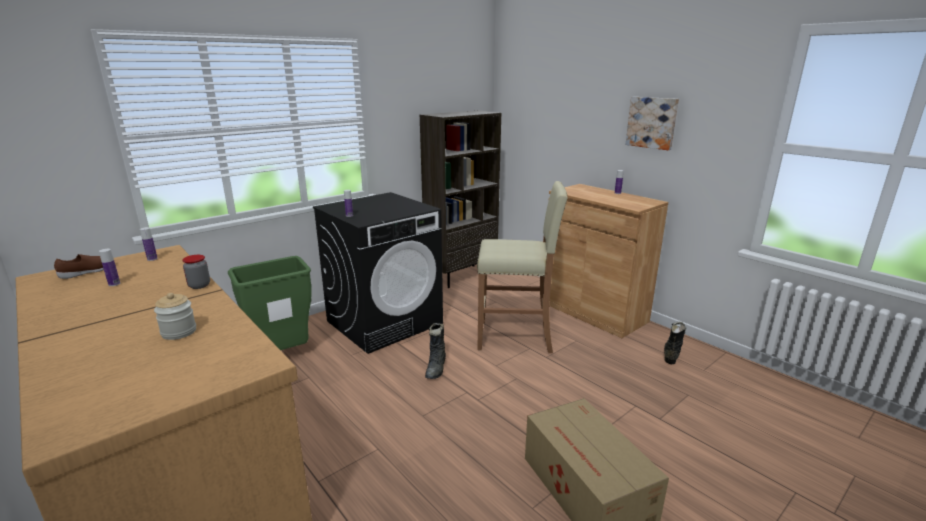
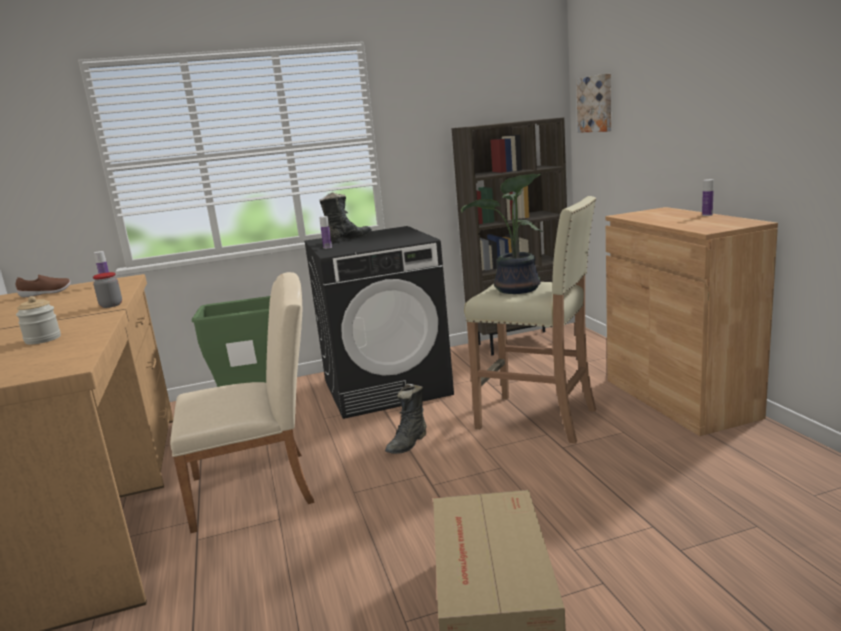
camera: 25 degrees right, 5 degrees down
bottle [99,249,120,286] -> none
picture [625,97,679,150] -> picture moved to [576,73,611,133]
black boot [664,322,686,364] -> black boot moved to [319,192,372,243]
none -> beige chair [170,272,315,533]
none -> potted plant [461,174,543,294]

